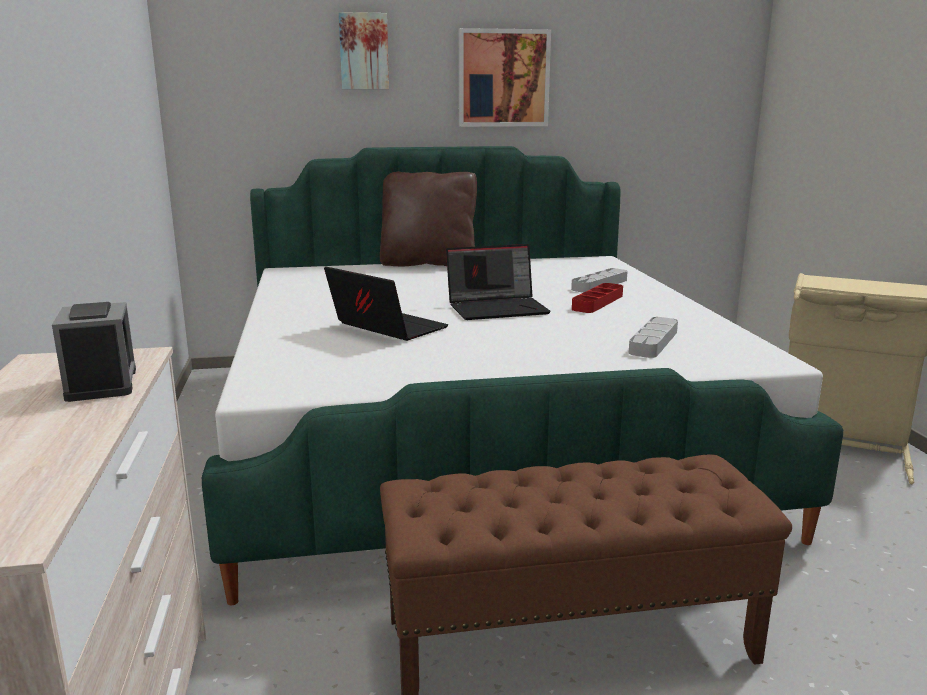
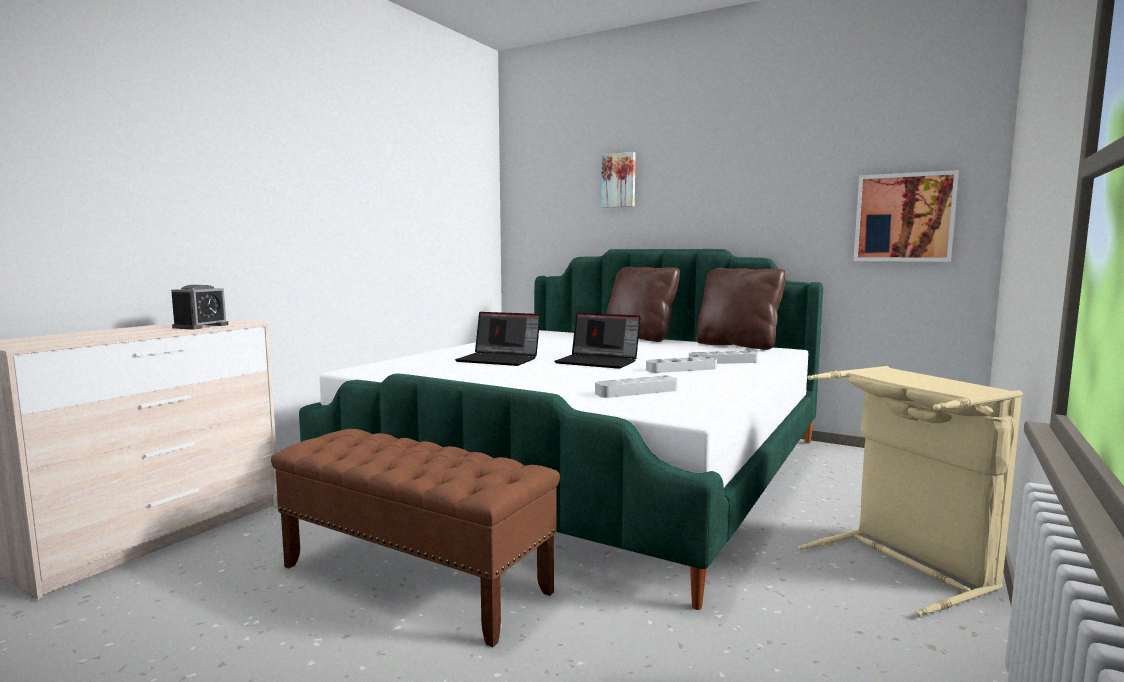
camera: 40 degrees right, 10 degrees down
laptop [324,266,448,341] -> laptop turned 120 degrees clockwise [455,312,540,366]
picture [458,28,551,127] -> picture moved to [854,170,959,262]
red tray [572,283,623,313] -> grey tray [646,357,717,373]
none -> brown pillow [696,268,786,350]

